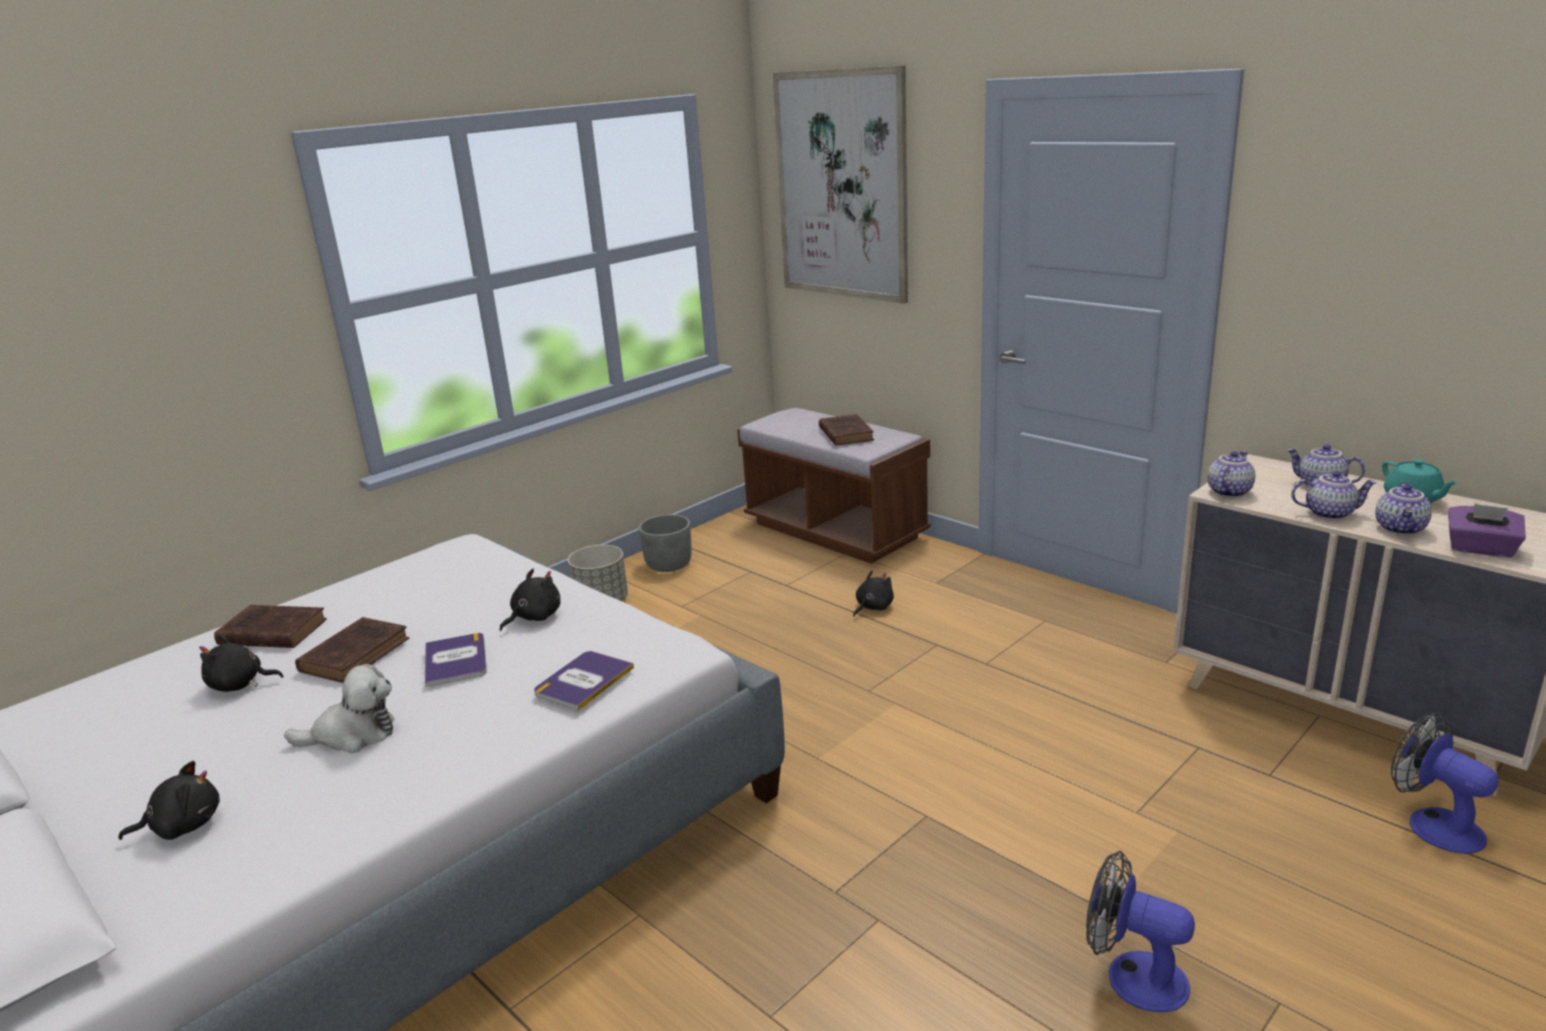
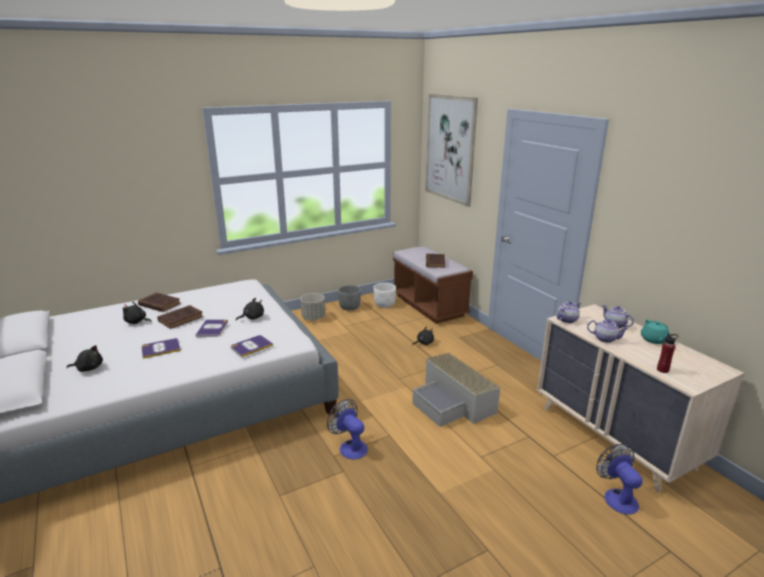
camera: 15 degrees right, 0 degrees up
plush toy [284,664,394,754] -> book [141,338,181,359]
fan [1086,851,1195,1013] -> fan moved to [327,399,368,459]
teapot [1375,482,1432,535] -> none
purple tissue box [1448,504,1526,558] -> red bottle [657,333,679,373]
none -> white planter [373,283,396,308]
none -> grey storage box [412,353,501,427]

